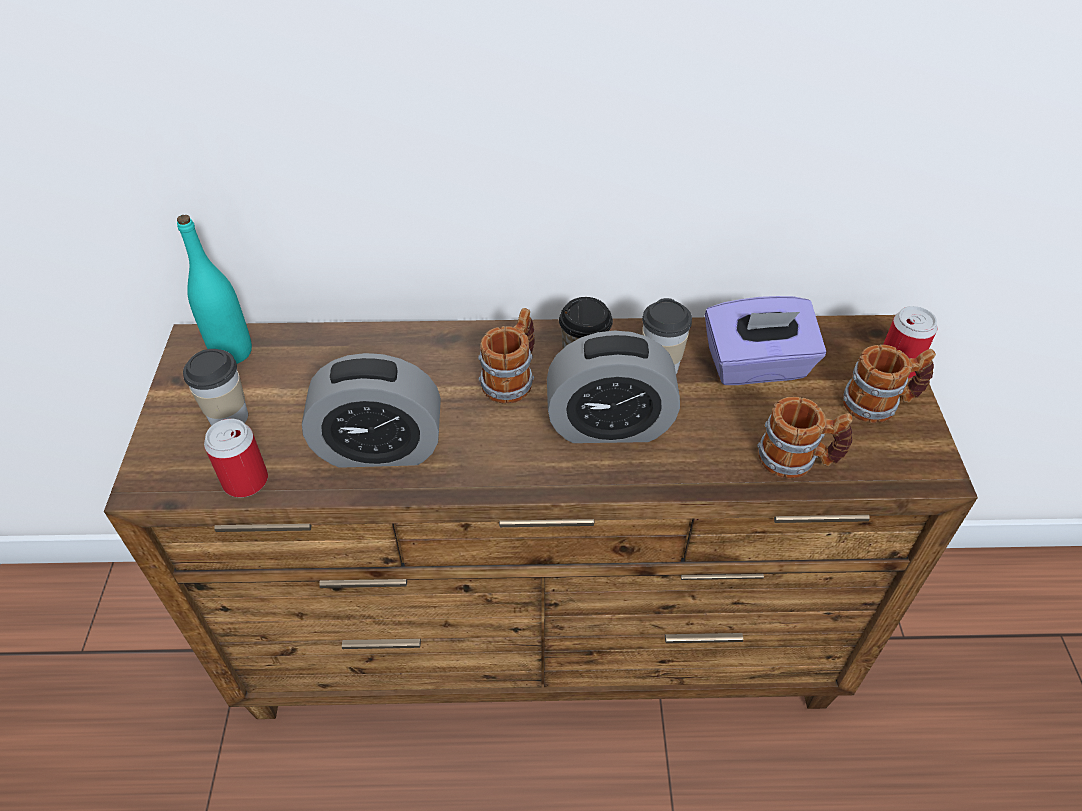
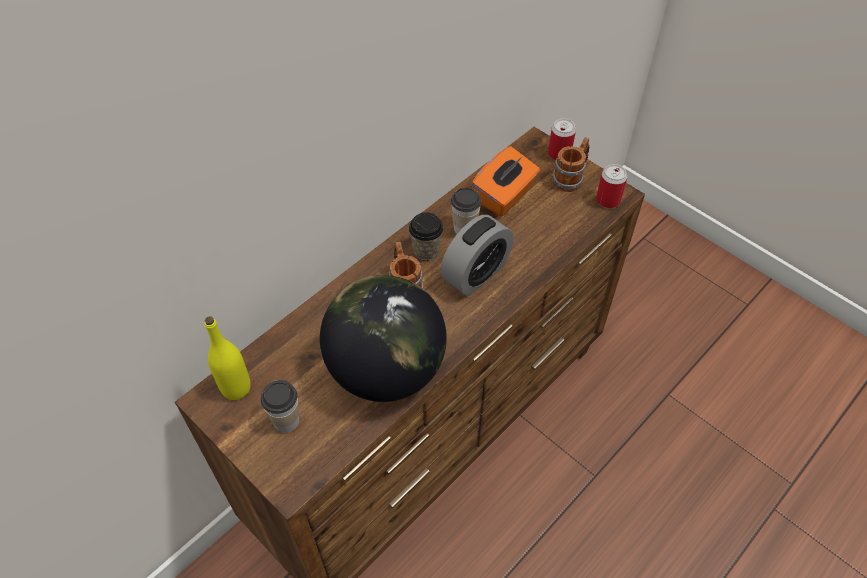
camera: 45 degrees left, 5 degrees up
turquoise bottle [177,215,252,364] -> yellow bottle [205,316,251,400]
can [204,419,268,497] -> can moved to [596,164,628,208]
alarm clock [302,353,441,468] -> globe [320,275,447,402]
purple tissue box [705,296,826,385] -> orange tissue box [471,146,540,216]
mug [757,397,853,479] -> none

